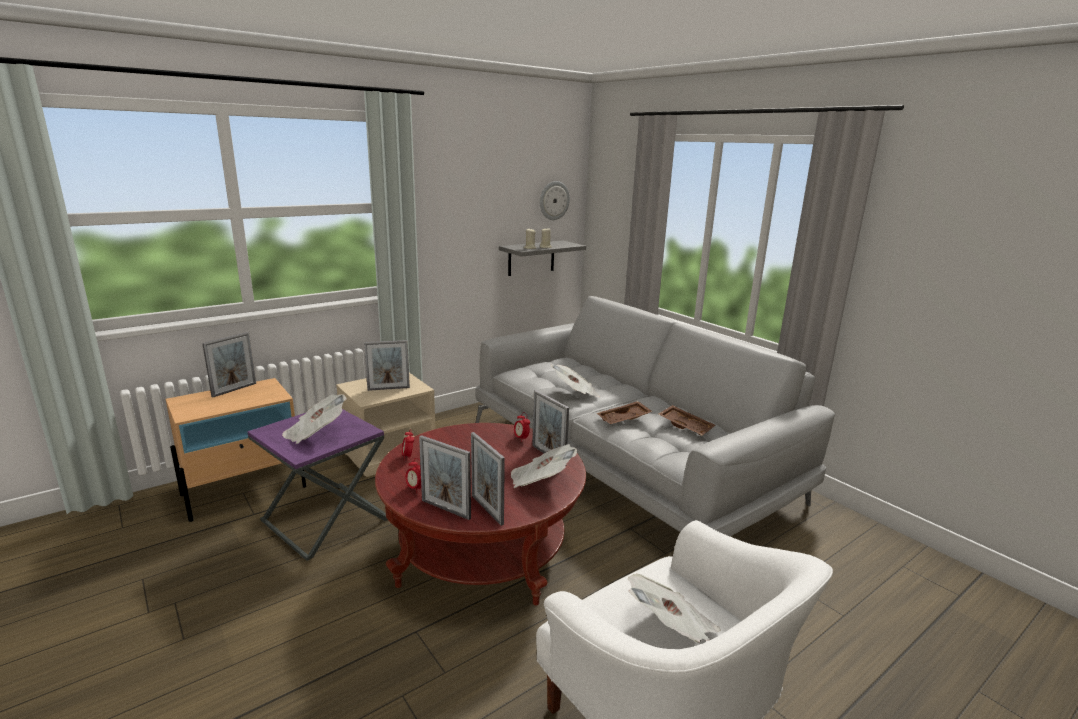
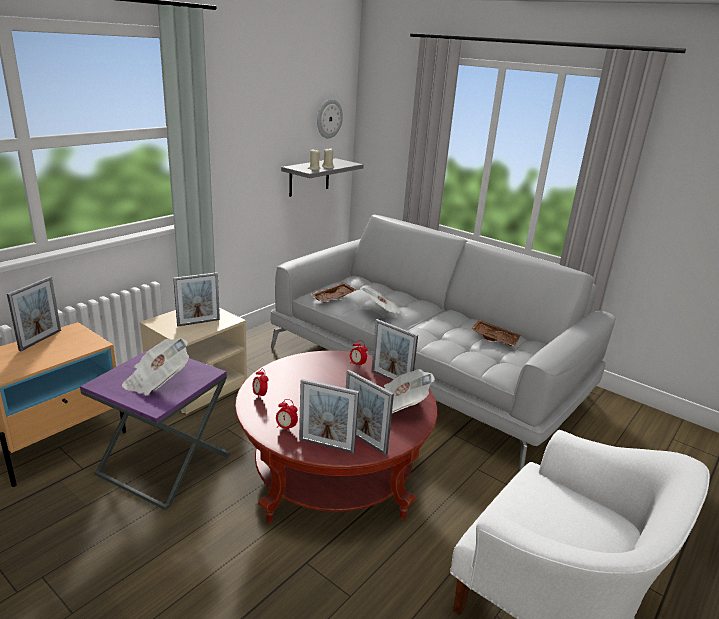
camera: 15 degrees left, 5 degrees up
brown tray [597,401,653,424] -> brown tray moved to [311,282,356,302]
newspaper [627,574,721,643] -> none

